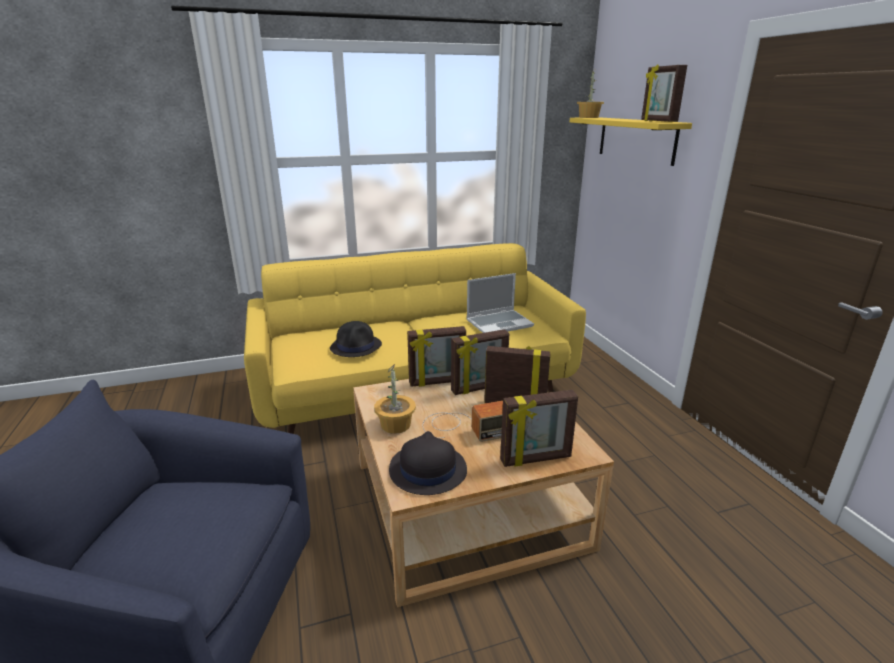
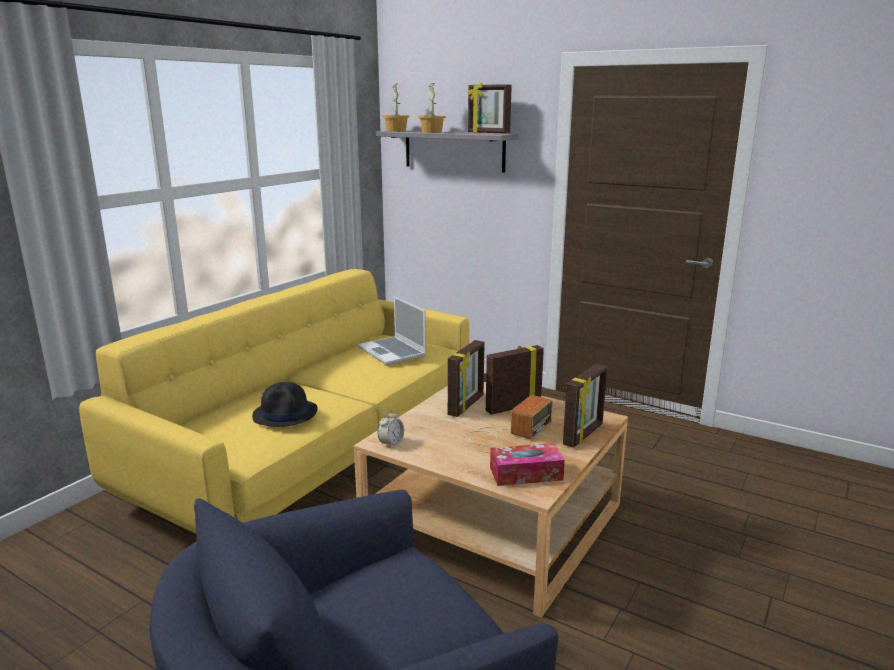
camera: 40 degrees left, 5 degrees down
potted plant [374,364,416,434] -> potted plant moved to [418,83,446,133]
black hat [389,431,467,495] -> tissue box [490,443,565,486]
picture frame [407,326,466,387] -> none
laptop [467,273,534,333] -> laptop turned 120 degrees clockwise [358,296,426,365]
yellow shelf [570,117,692,166] -> grey shelf [376,131,519,173]
none -> alarm clock [378,410,404,448]

